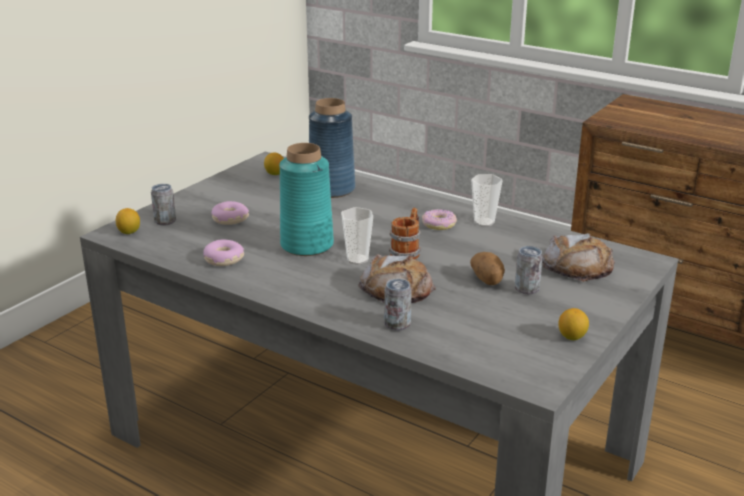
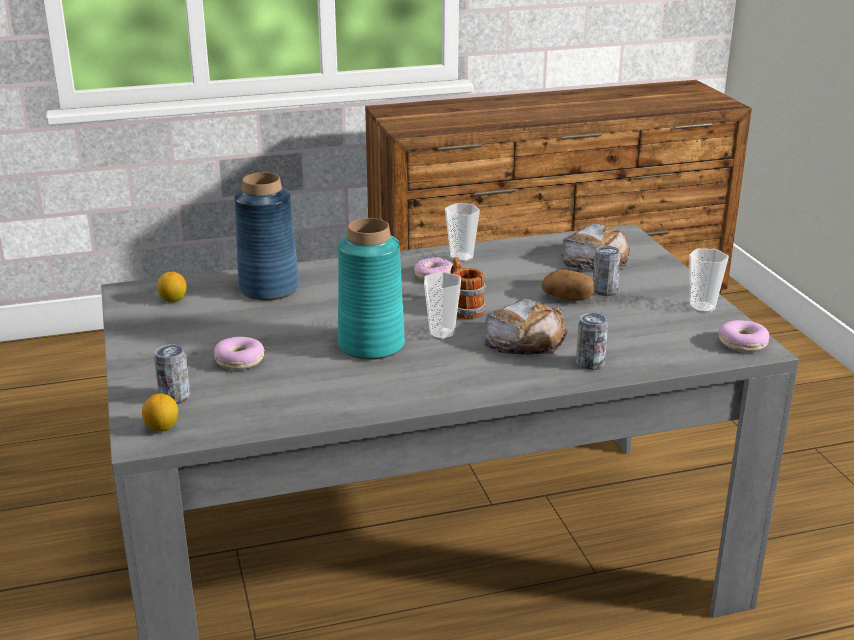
camera: 50 degrees left, 0 degrees up
donut [204,240,244,266] -> donut moved to [718,320,770,352]
lemon [558,308,589,340] -> cup [689,248,729,313]

